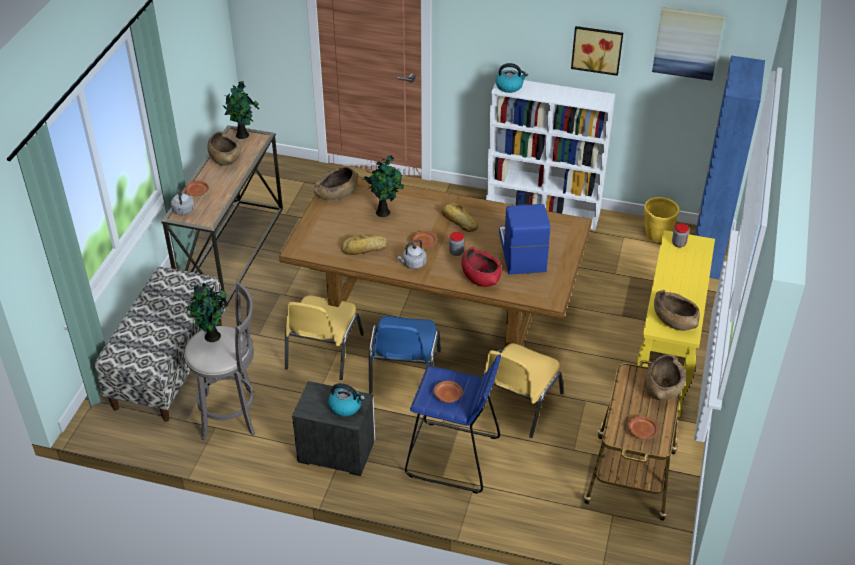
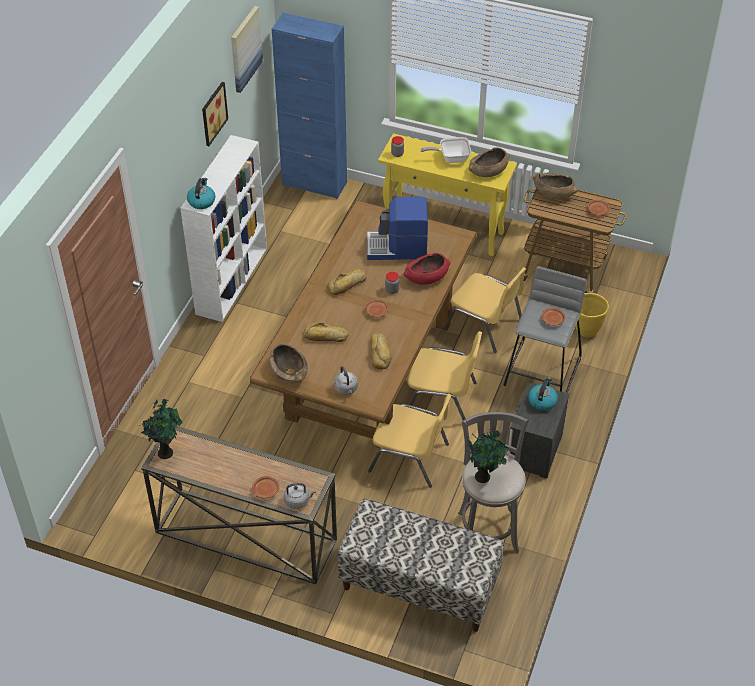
camera: 85 degrees left, 5 degrees up
brown bowl [207,131,241,166] -> none
potted plant [362,155,404,217] -> bread [304,322,349,342]
blue chair [369,316,441,394] -> yellow chair [408,331,482,421]
grey kettle [397,239,426,269] -> grey kettle moved to [334,366,358,395]
blue stool [405,354,501,494] -> grey stool [504,266,587,393]
yellow planter [644,197,680,242] -> yellow planter moved to [575,293,609,337]
none -> frying pan [420,137,471,163]

